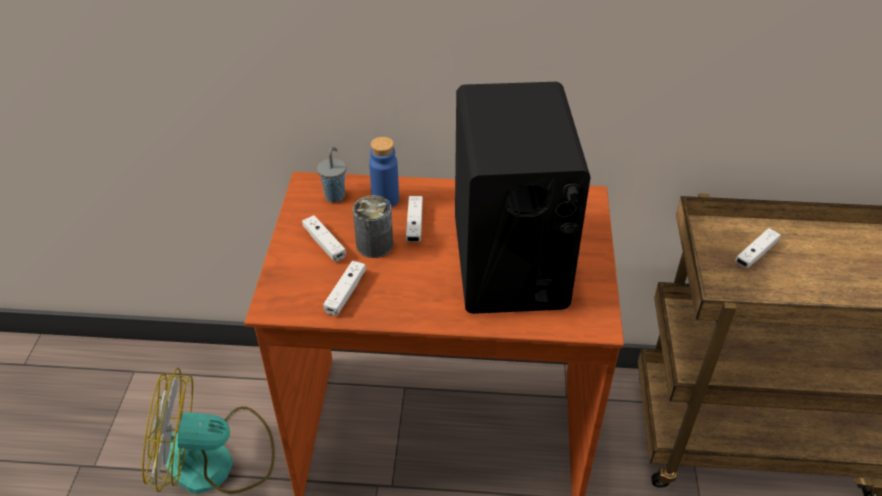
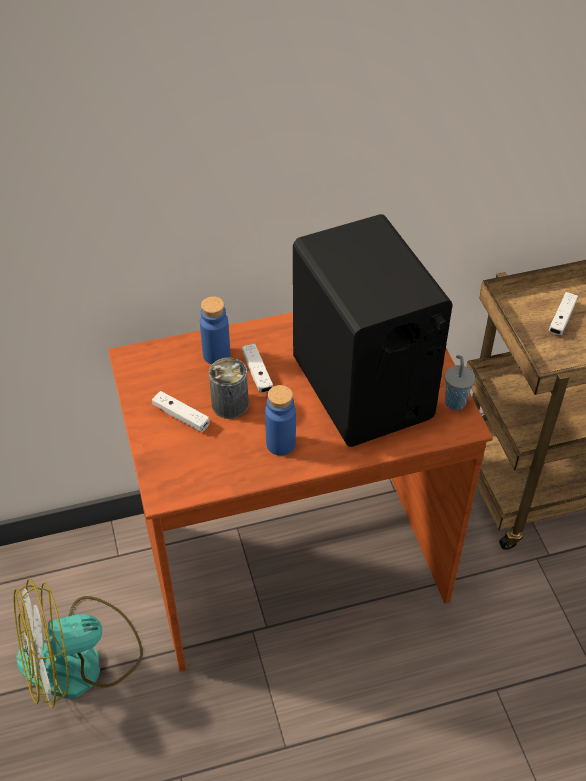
camera: 20 degrees left, 5 degrees up
grey cup [317,146,346,203] -> grey cup moved to [445,355,476,410]
white game controller [323,261,366,316] -> none
none -> blue bottle [265,385,296,456]

